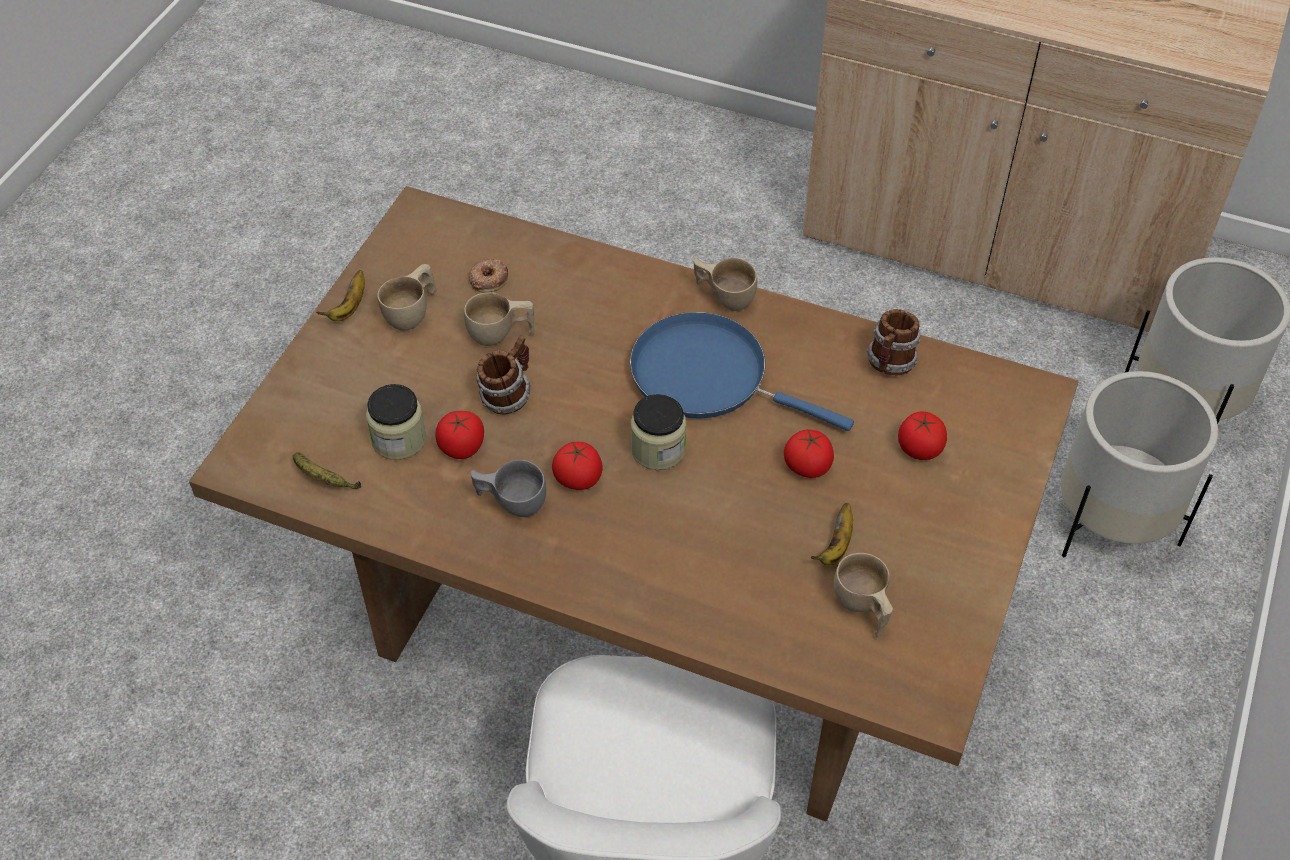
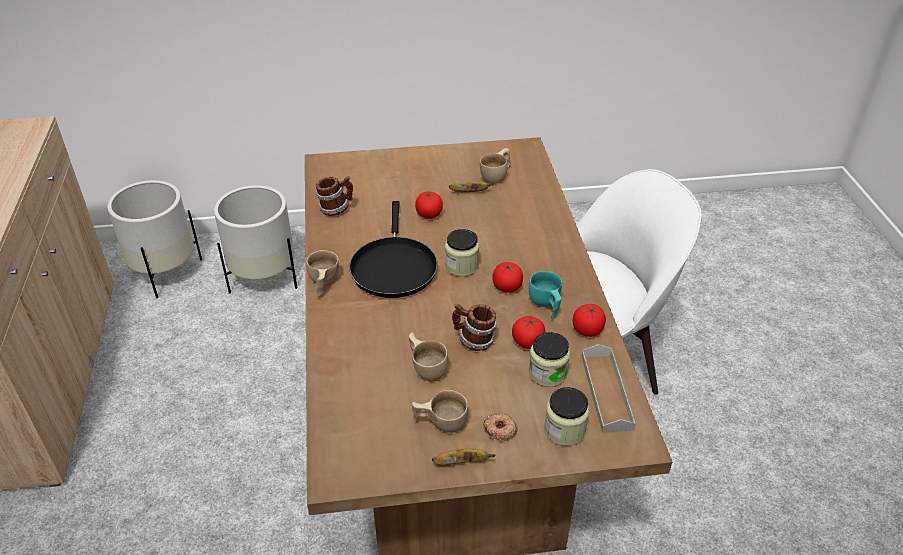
camera: 120 degrees left, 10 degrees down
banana [293,452,361,489] -> grey tray [581,344,636,433]
donut [469,259,508,293] -> donut moved to [483,413,518,442]
grey cup [470,460,546,517] -> turquoise cup [529,271,562,319]
blue frying pan [630,312,854,431] -> black frying pan [349,201,438,298]
tomato [898,412,947,460] -> tomato moved to [573,304,606,337]
none -> jar [544,387,589,446]

